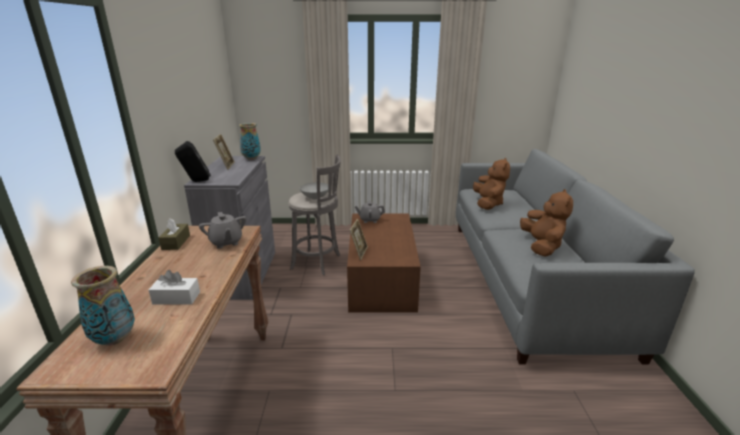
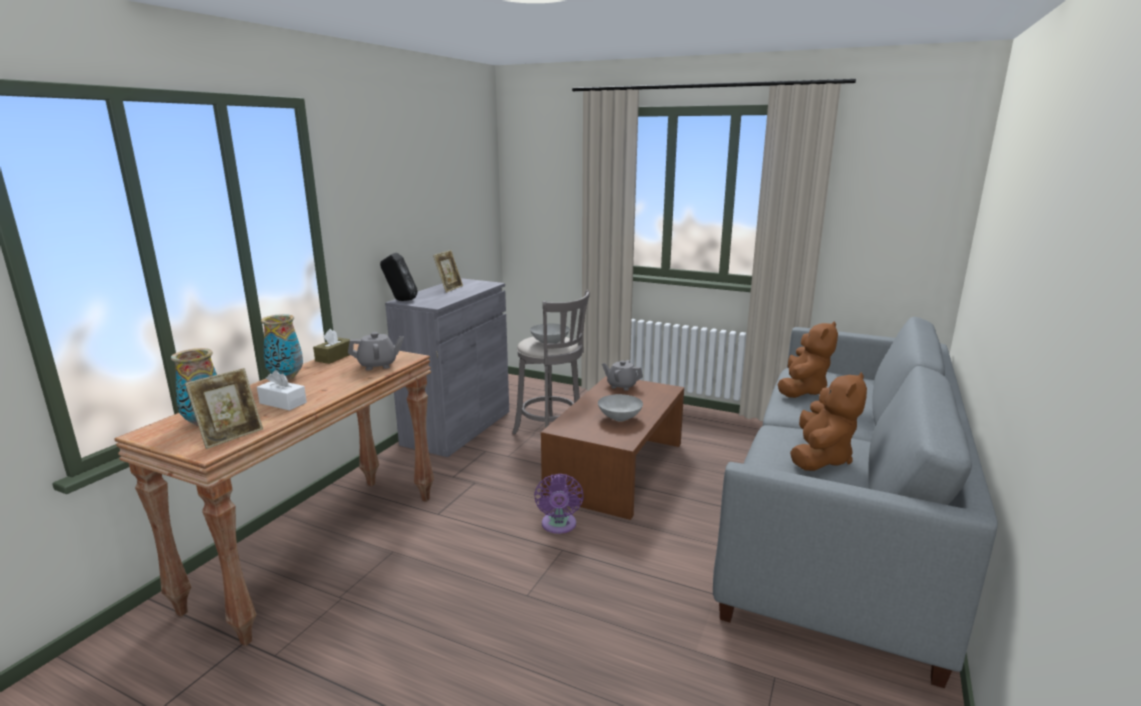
camera: 25 degrees right, 5 degrees down
grey teapot [199,212,247,249] -> grey teapot turned 105 degrees counterclockwise [348,332,404,370]
vase [239,123,261,160] -> vase moved to [261,314,303,380]
picture frame [350,219,368,260] -> picture frame moved to [185,368,263,449]
none -> purple fan [534,473,584,534]
none -> grey bowl [598,394,643,421]

